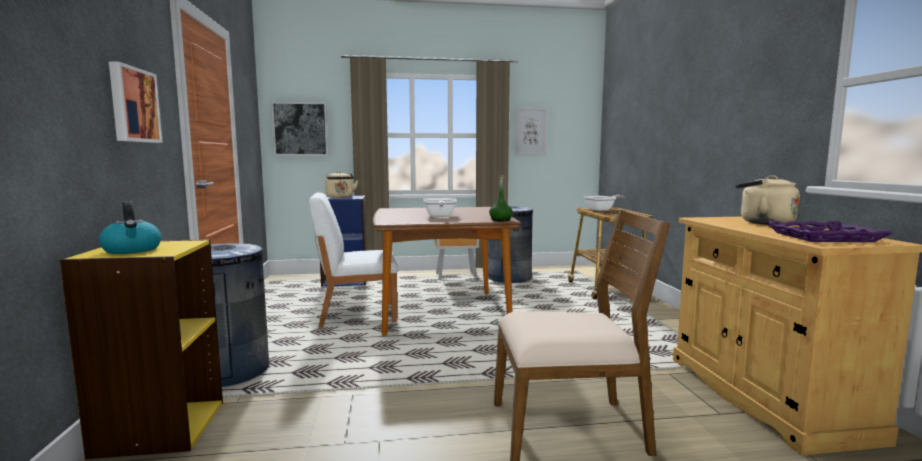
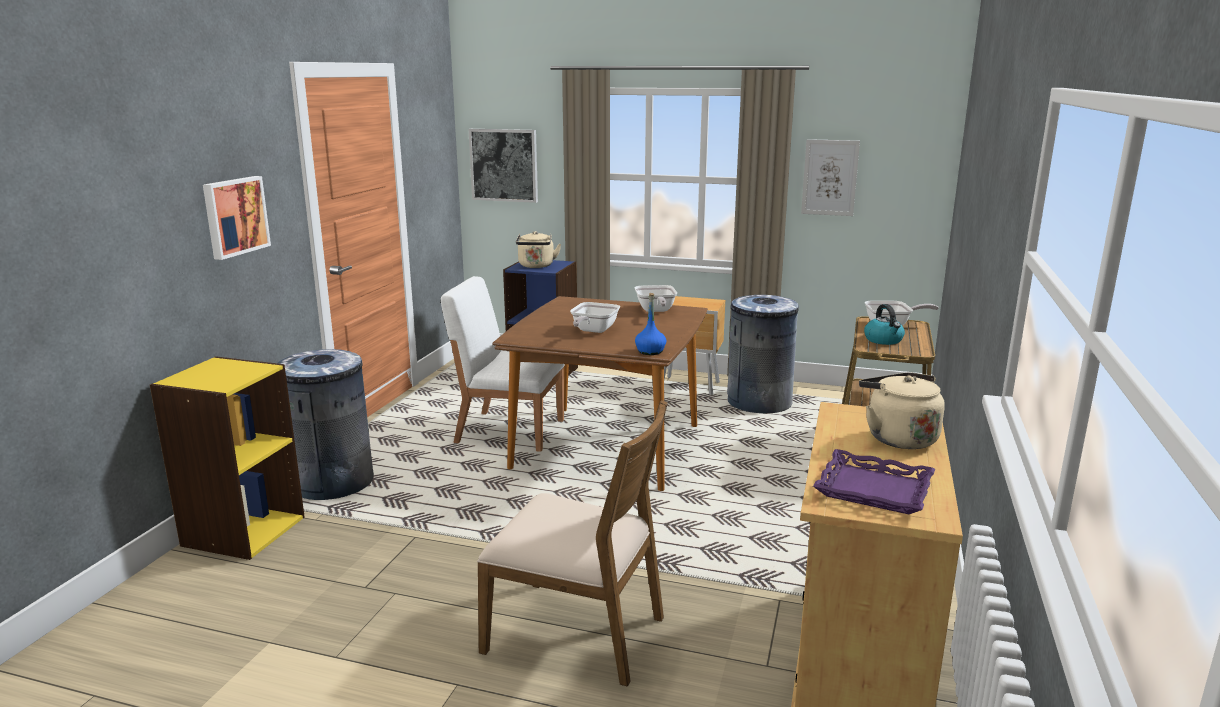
camera: 25 degrees right, 10 degrees up
kettle [99,201,161,254] -> kettle moved to [864,304,905,345]
green bottle [489,175,513,221] -> blue bottle [635,293,666,355]
none -> frying pan [635,285,677,312]

